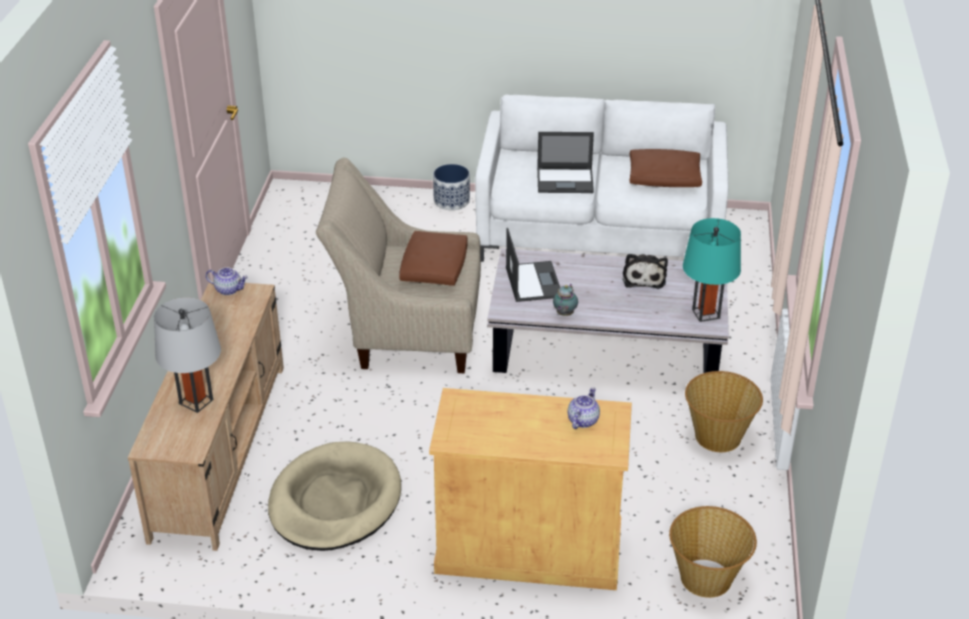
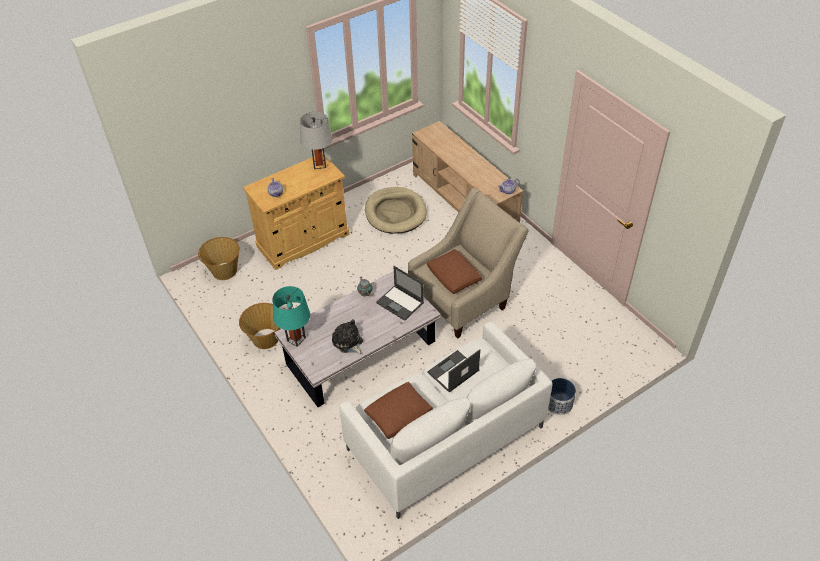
camera: 140 degrees right, 10 degrees up
grey table lamp [154,298,221,413] -> grey table lamp moved to [300,112,332,169]

